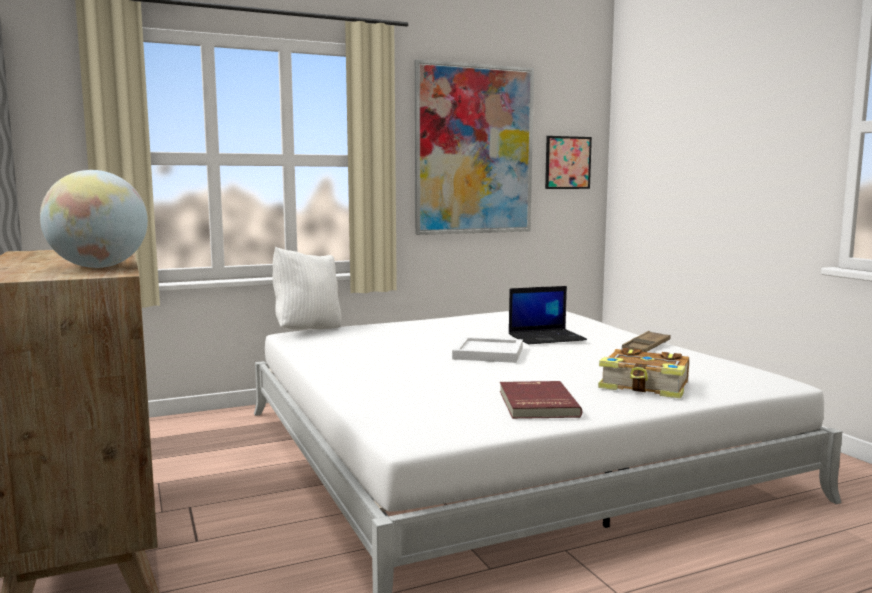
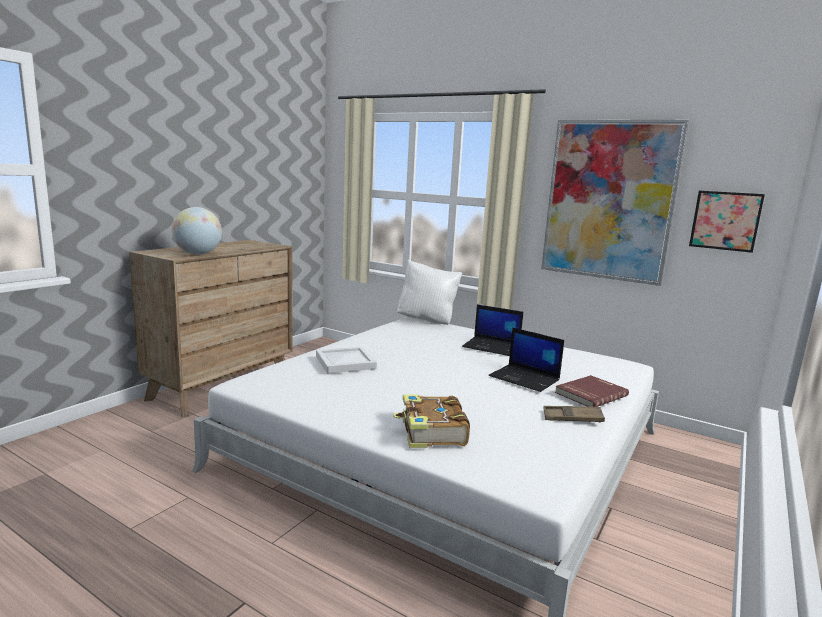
camera: 55 degrees right, 5 degrees up
white tray [452,337,523,363] -> white tray moved to [316,347,377,374]
red book [500,381,582,419] -> red book moved to [555,375,629,407]
none -> laptop [462,305,523,356]

